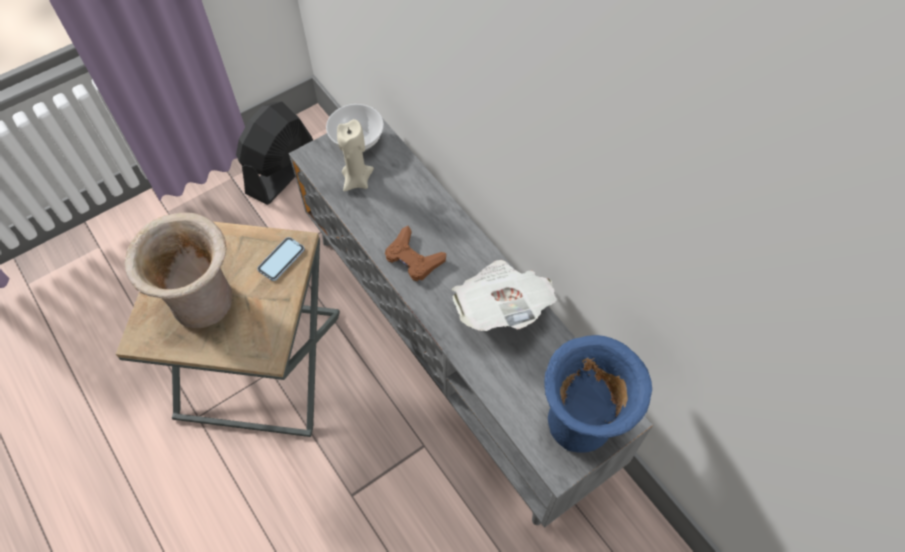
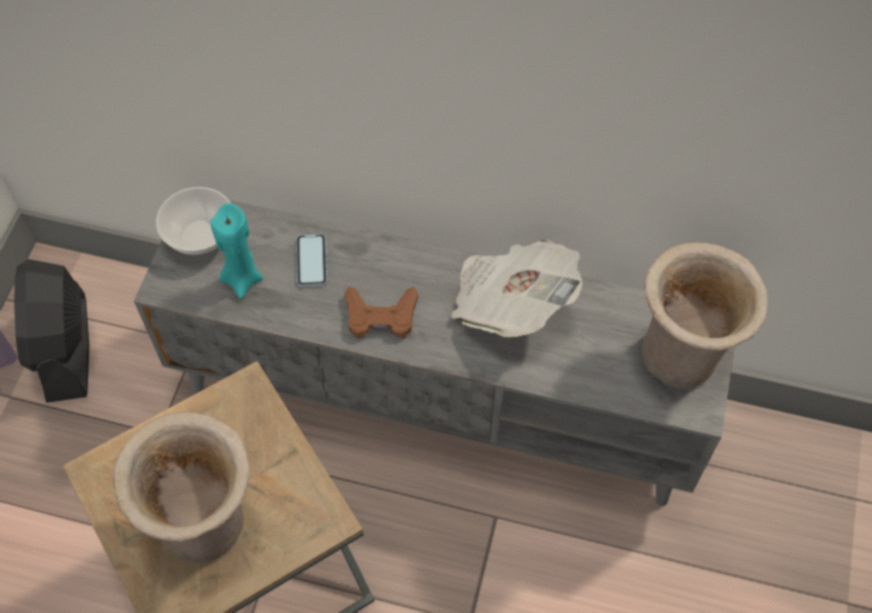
camera: 40 degrees left, 0 degrees up
phone [257,237,305,281] -> phone moved to [296,234,327,287]
beige candle [337,119,374,191] -> turquoise candle [210,203,263,299]
blue vase [544,335,652,453] -> beige vase [642,242,768,389]

